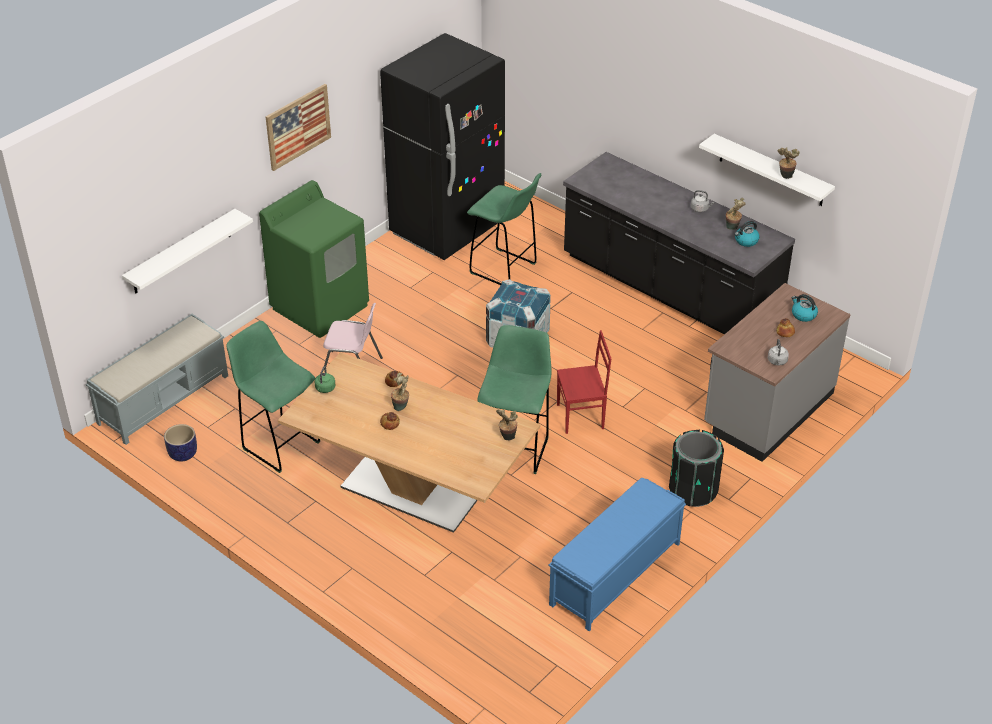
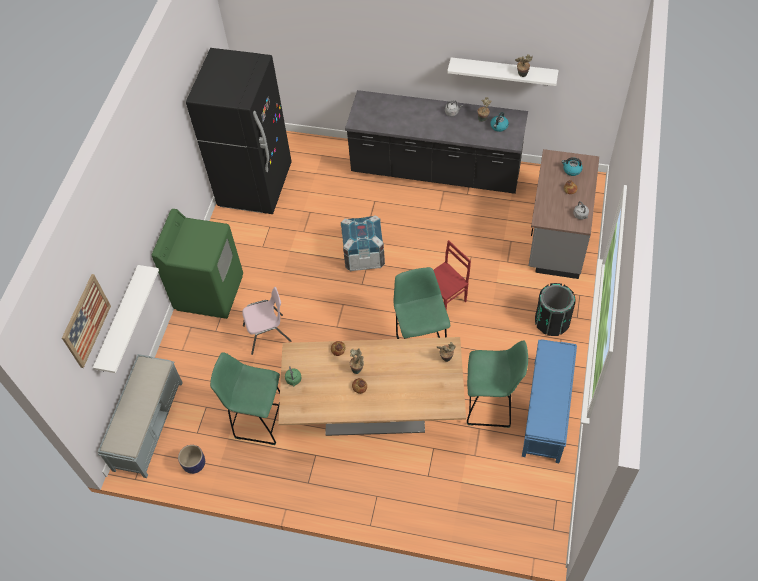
camera: 25 degrees left, 15 degrees up
picture [266,84,331,171] -> picture moved to [62,274,111,368]
green stool [467,173,541,285] -> green stool moved to [467,341,528,428]

